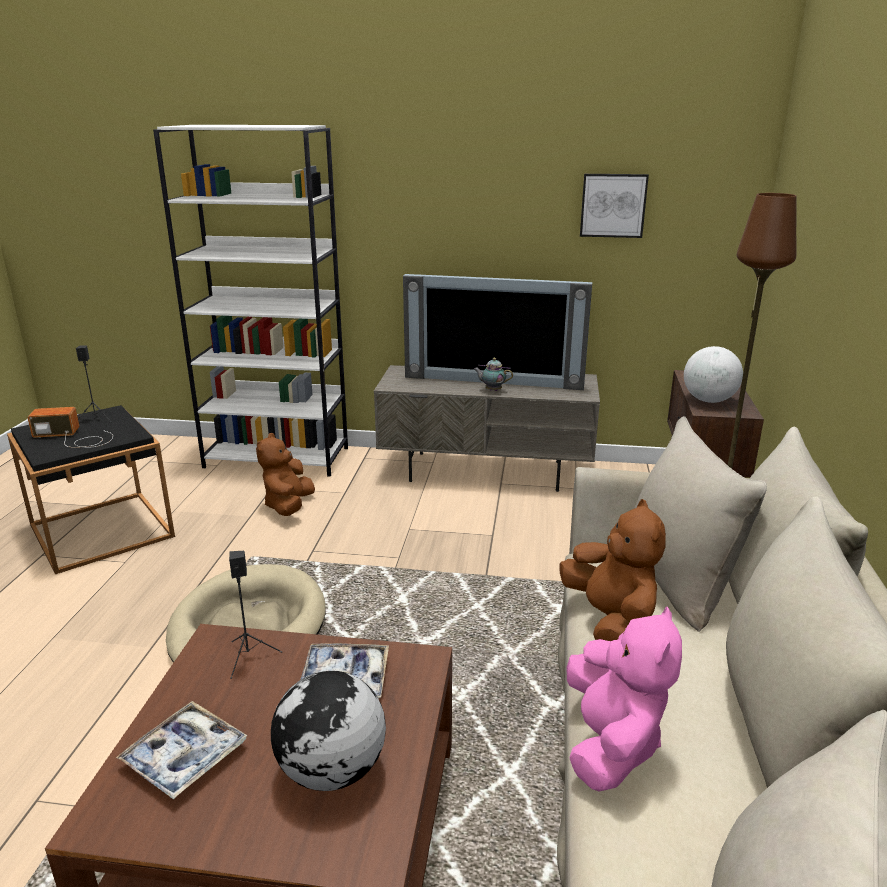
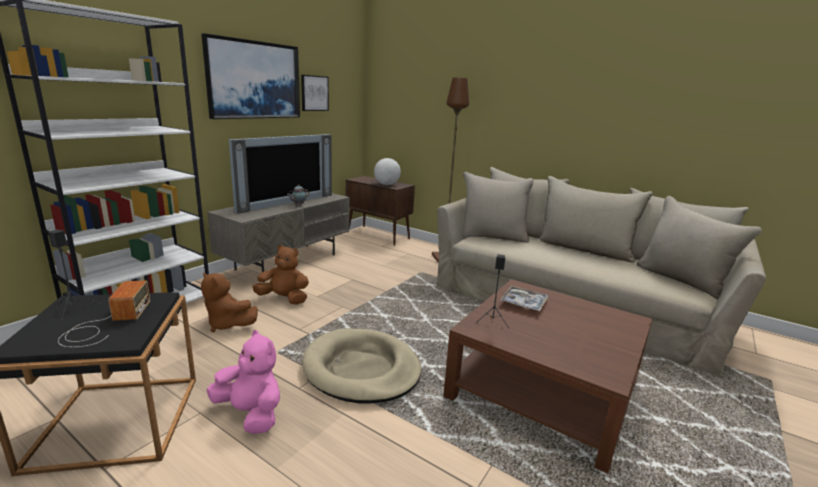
camera: 65 degrees left, 5 degrees down
radio [28,407,113,448] -> radio turned 150 degrees clockwise [58,280,150,347]
tray [116,701,247,800] -> none
globe [271,671,386,791] -> none
brown plush toy [560,499,666,641] -> brown plush toy moved to [252,244,309,305]
pink plush toy [566,606,682,792] -> pink plush toy moved to [207,330,280,434]
none -> picture [201,33,300,119]

